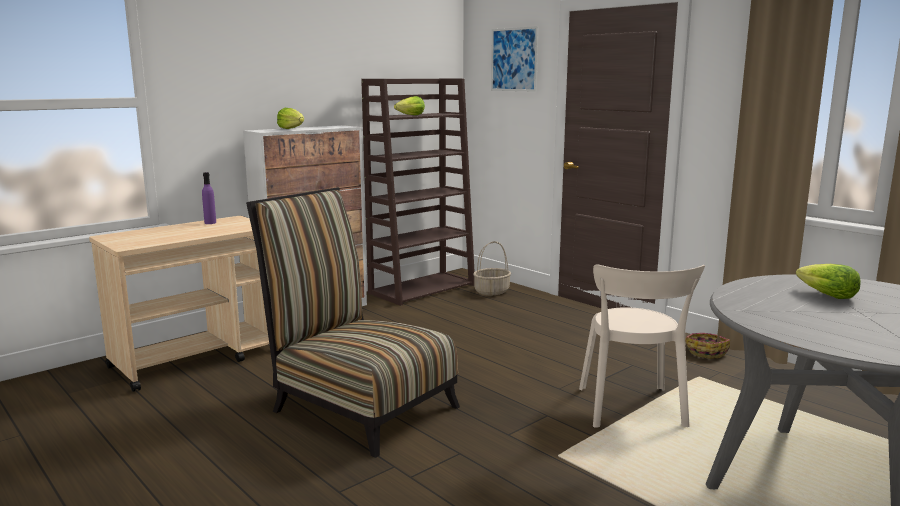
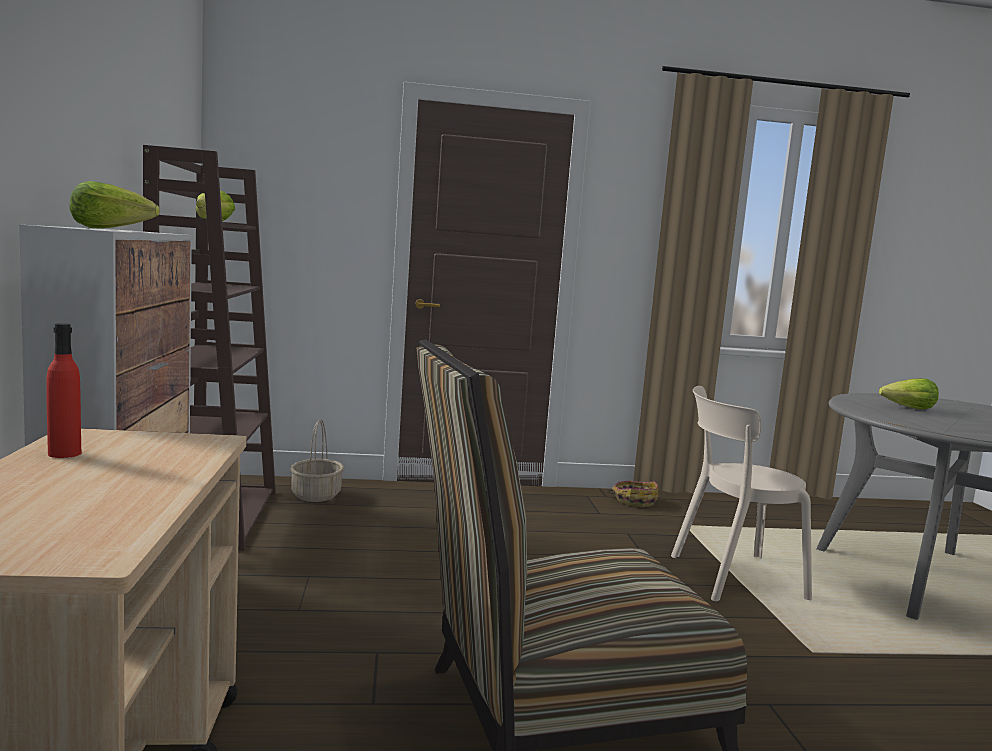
camera: 55 degrees left, 5 degrees down
purple bottle [202,172,216,224] -> red bottle [46,323,81,458]
picture [491,26,538,92] -> none
beige chair [579,264,705,428] -> beige chair turned 135 degrees clockwise [671,386,812,602]

